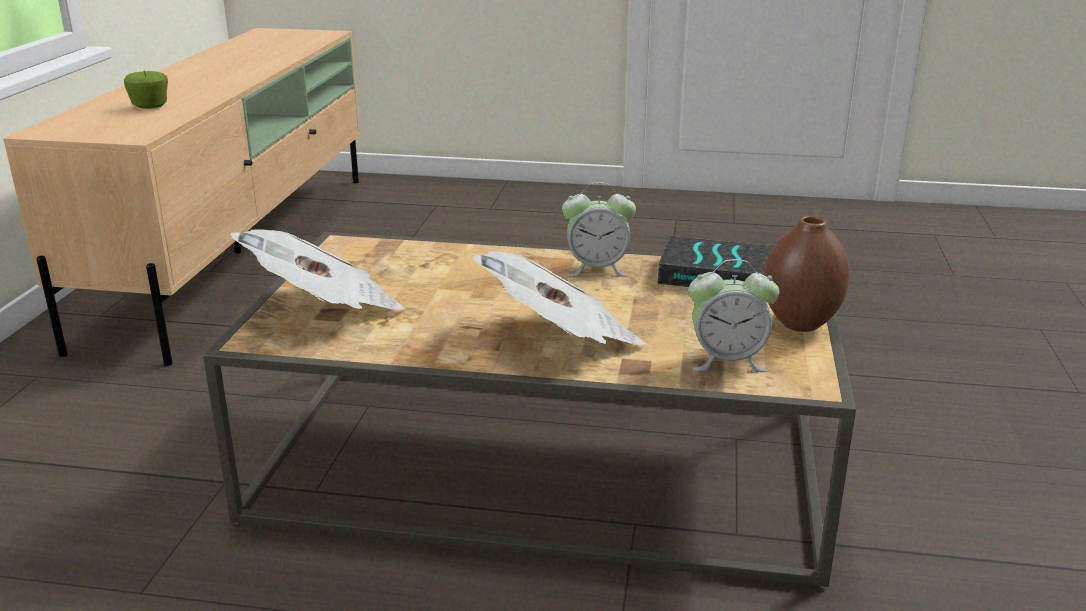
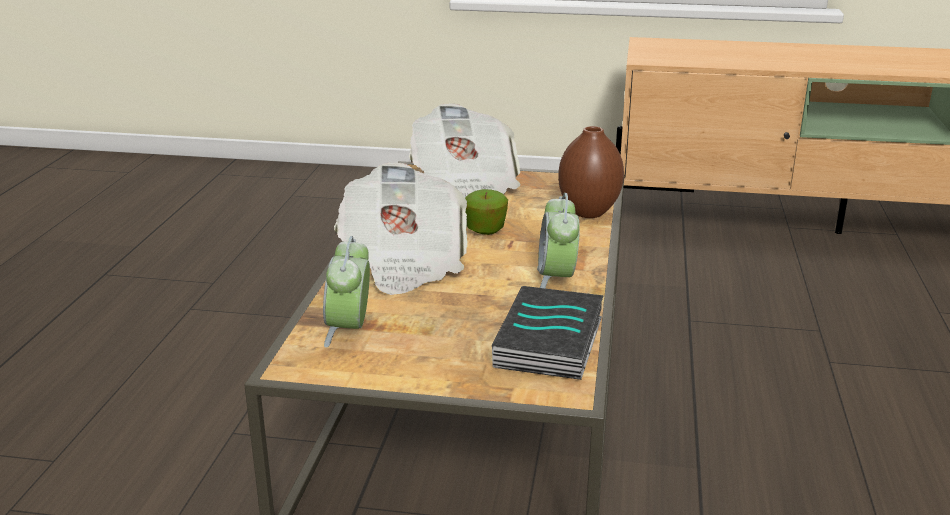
camera: 90 degrees right, 0 degrees up
apple [124,71,168,109] -> apple moved to [465,189,508,235]
brown vase [764,216,850,332] -> brown vase moved to [558,126,624,218]

